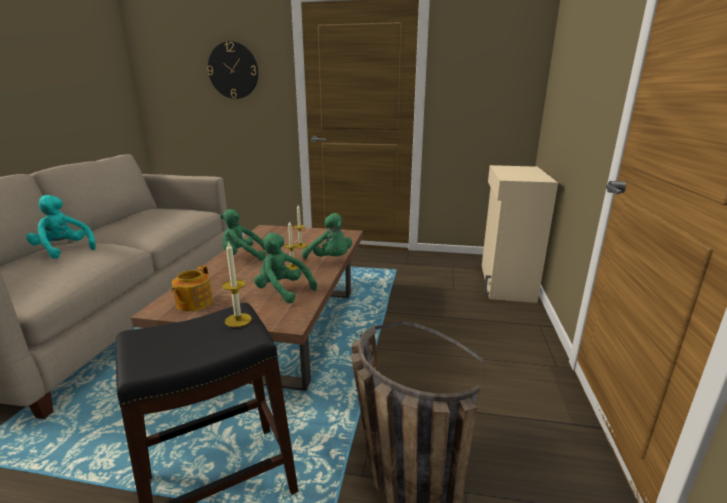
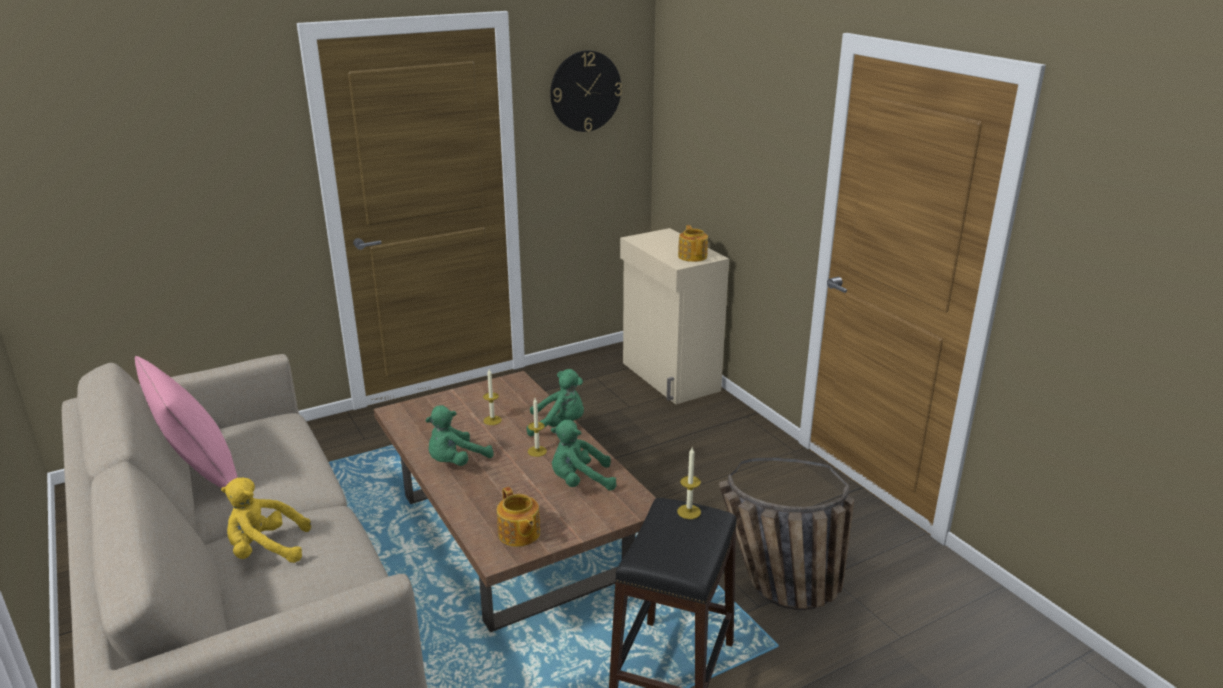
camera: 40 degrees left, 5 degrees up
turquoise plush toy [26,195,96,259] -> yellow plush toy [221,478,311,563]
wall clock [207,41,258,99] -> wall clock moved to [550,50,622,132]
none -> pink pillow [135,356,238,488]
none -> teapot [678,225,708,262]

